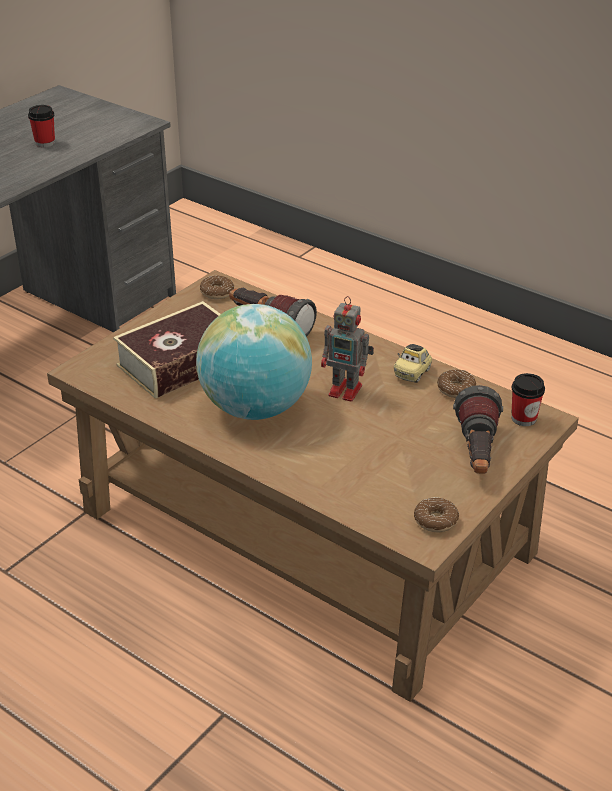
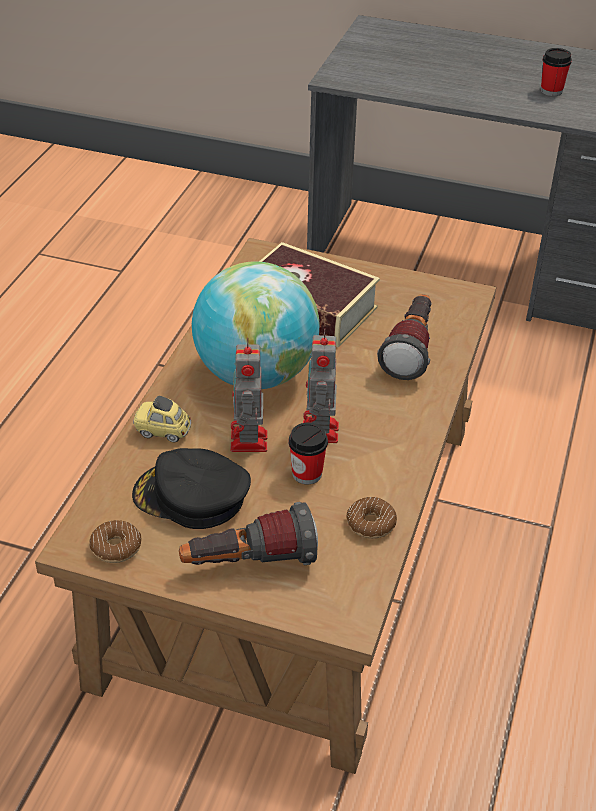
camera: 70 degrees right, 5 degrees up
donut [200,275,234,299] -> none
toy car [394,344,432,383] -> toy car moved to [133,395,191,442]
cup [512,373,545,426] -> cup moved to [289,423,328,484]
none -> black cap [132,448,251,529]
none -> toy robot [231,337,267,452]

